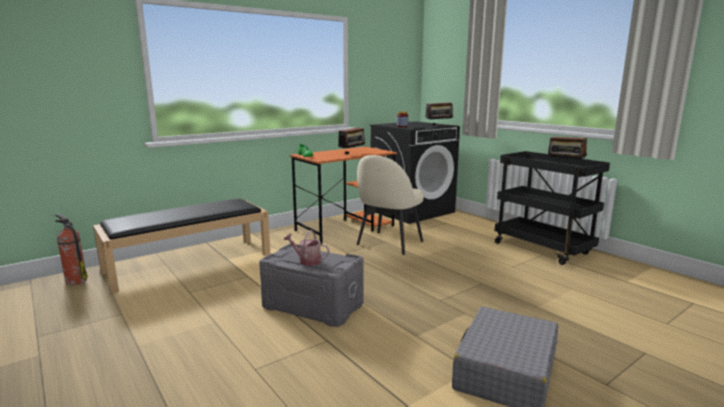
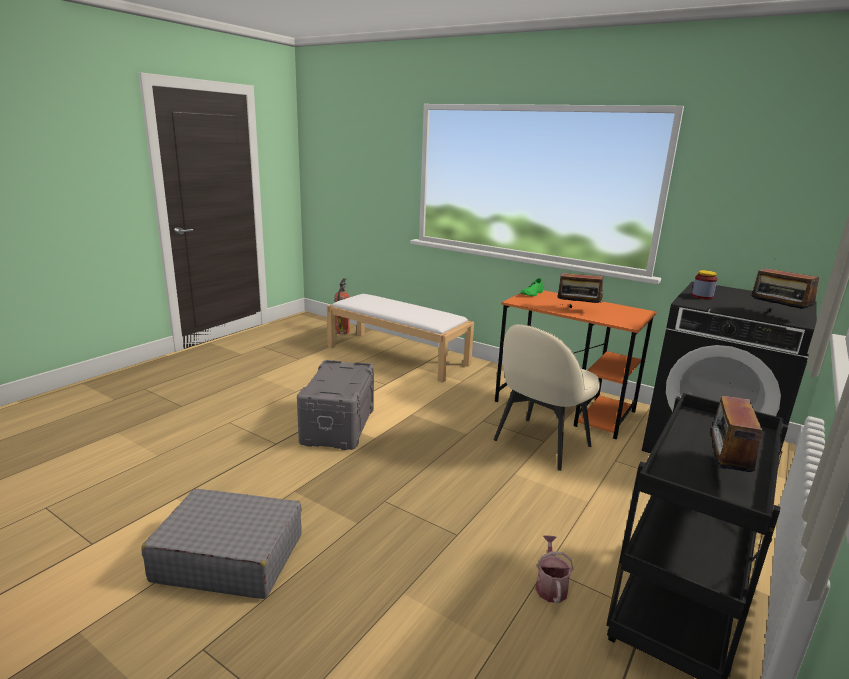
camera: 70 degrees right, 5 degrees up
black bench [93,199,270,294] -> white bench [327,294,474,383]
watering can [283,230,330,266] -> watering can moved to [535,535,574,604]
beige chair [357,155,424,255] -> beige chair turned 60 degrees counterclockwise [494,324,600,471]

